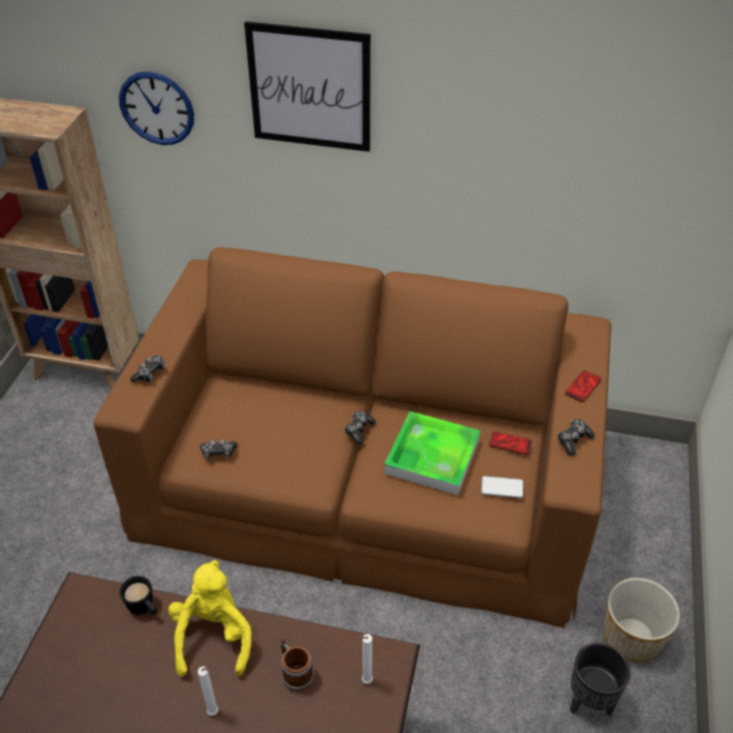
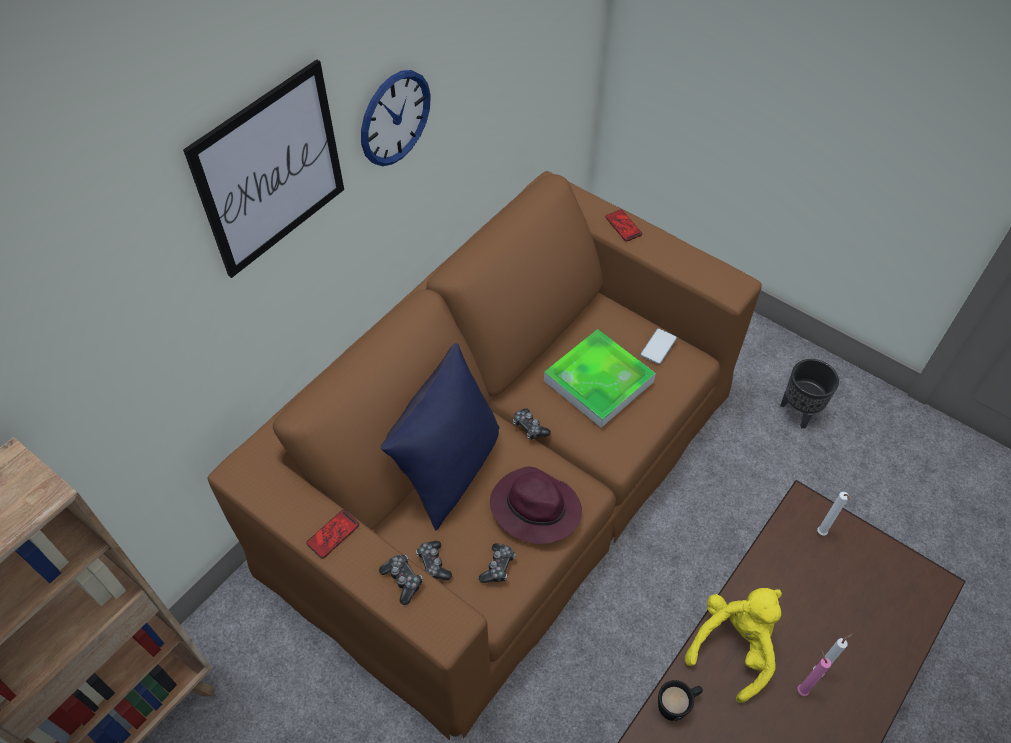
camera: 65 degrees left, 10 degrees up
wall clock [119,72,194,145] -> wall clock moved to [361,70,431,166]
yellow plush toy [168,560,252,677] -> yellow plush toy turned 105 degrees clockwise [685,588,782,703]
mug [280,637,314,691] -> none
phone [490,432,532,455] -> phone moved to [306,510,359,558]
game controller [558,420,595,456] -> game controller moved to [416,541,452,580]
planter [603,578,680,662] -> none
none -> blue pillow [381,343,500,530]
none -> purple hat [490,466,582,544]
none -> pink candle [797,650,831,696]

